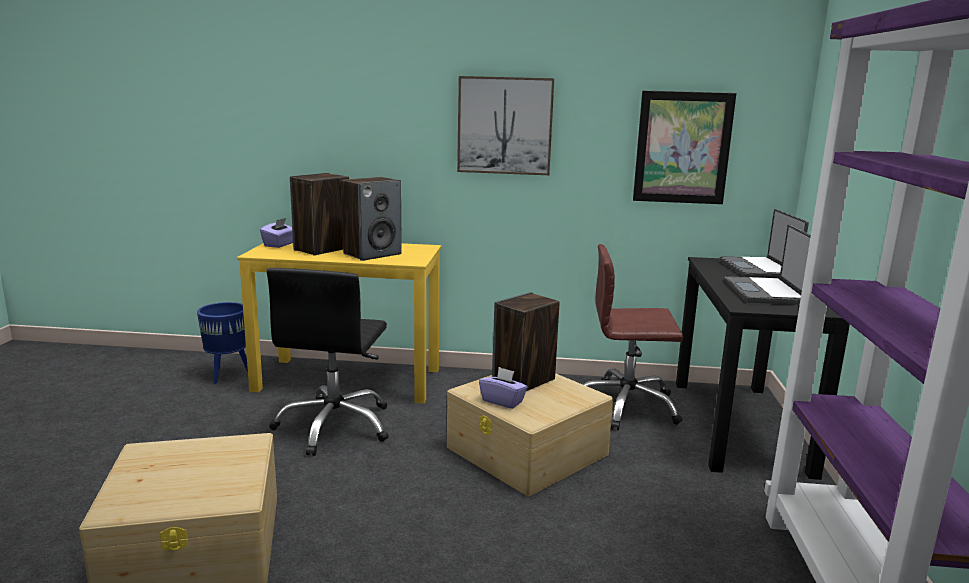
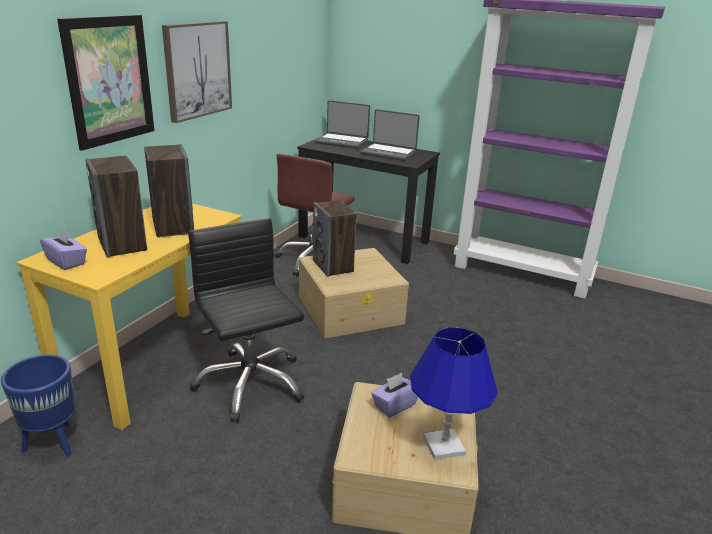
camera: 70 degrees left, 10 degrees up
black office chair [267,268,389,456] -> black office chair turned 150 degrees counterclockwise [188,218,304,423]
purple tissue box [479,367,528,409] -> purple tissue box moved to [371,373,418,417]
picture [633,91,736,204] -> picture moved to [57,15,154,151]
none -> blue table lamp [410,327,498,460]

